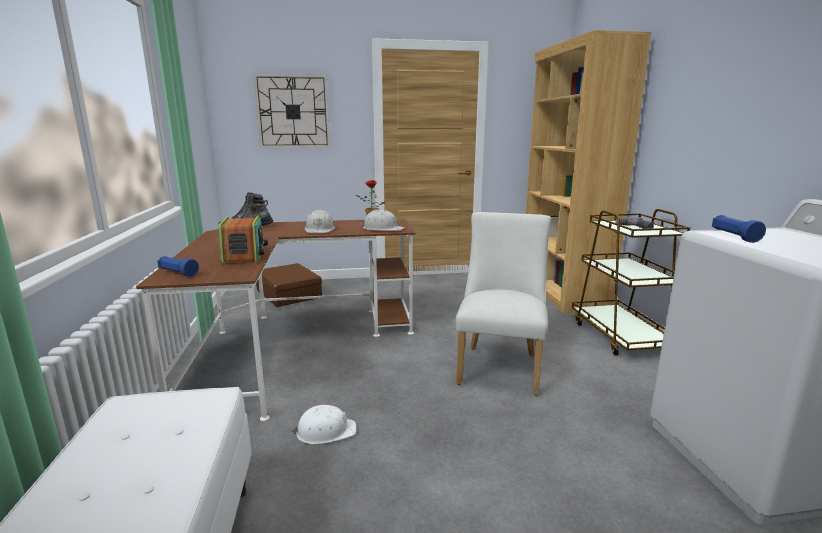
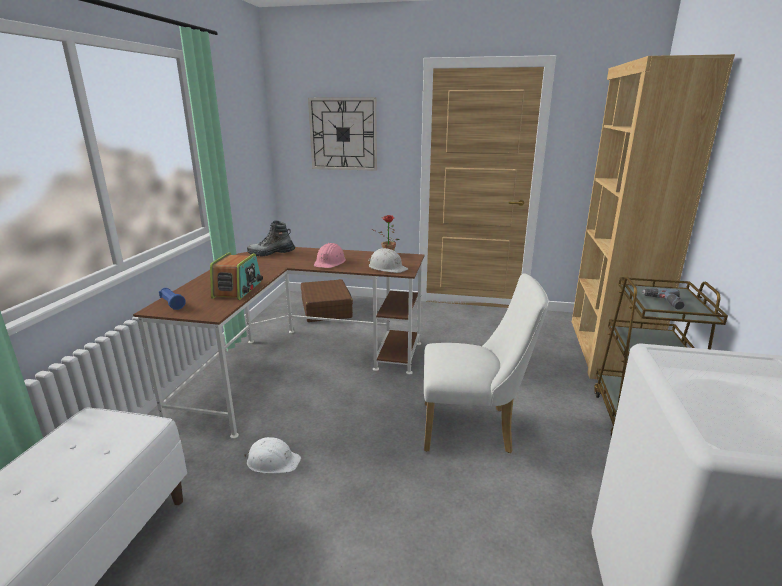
camera: 20 degrees right, 5 degrees up
white hard hat [305,210,335,233] -> pink hard hat [314,243,346,268]
white chair [455,212,551,395] -> white chair turned 60 degrees clockwise [424,273,549,453]
blue flashlight [712,215,766,243] -> none

